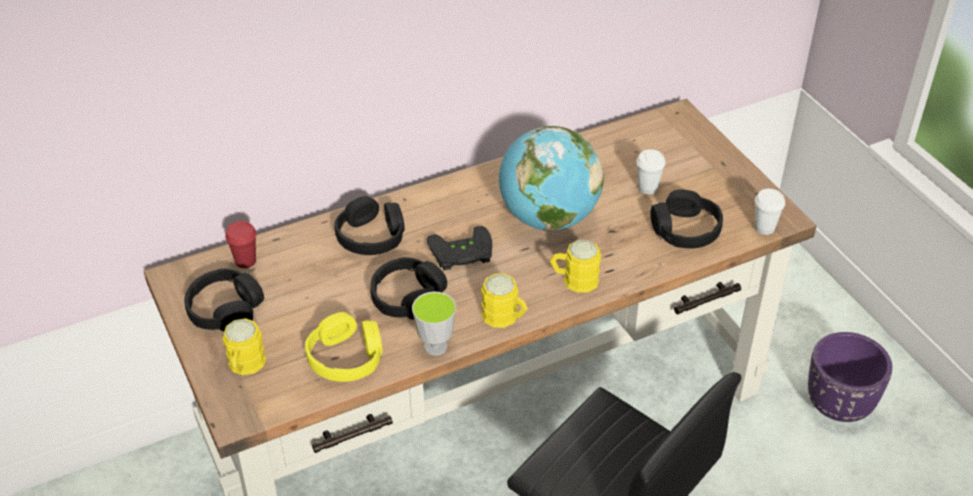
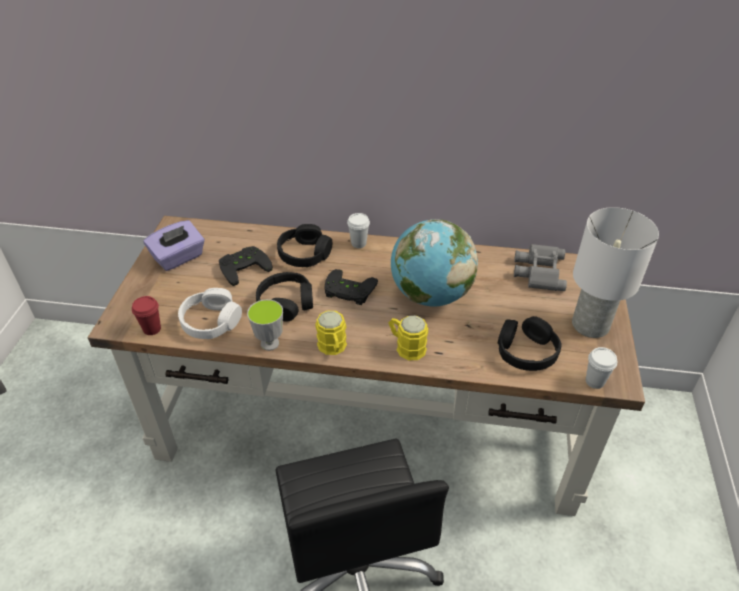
camera: 35 degrees right, 0 degrees up
black headphones [184,268,264,331] -> purple tissue box [143,220,205,271]
yellow mug [223,318,266,375] -> none
red cup [225,221,257,268] -> red cup moved to [132,296,161,335]
yellow headphones [305,312,383,382] -> white headphones [178,288,242,339]
white cup [637,149,666,194] -> white cup moved to [347,213,370,248]
purple planter [808,332,892,422] -> none
none -> black game controller [219,246,273,286]
none -> grey binoculars [514,244,567,291]
none -> white table lamp [572,207,659,338]

